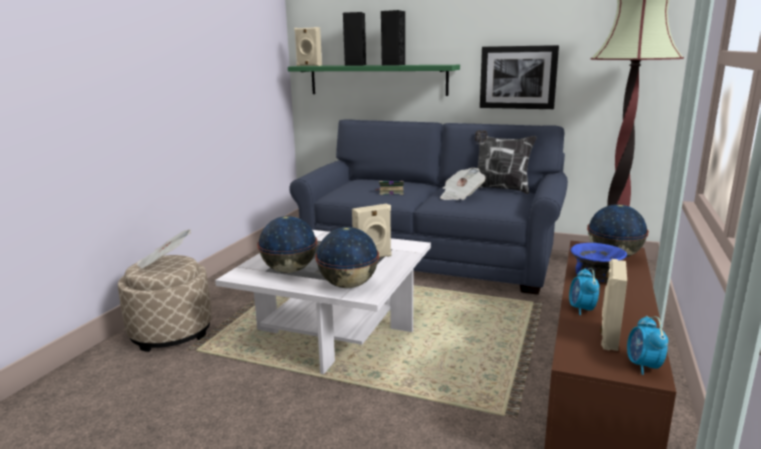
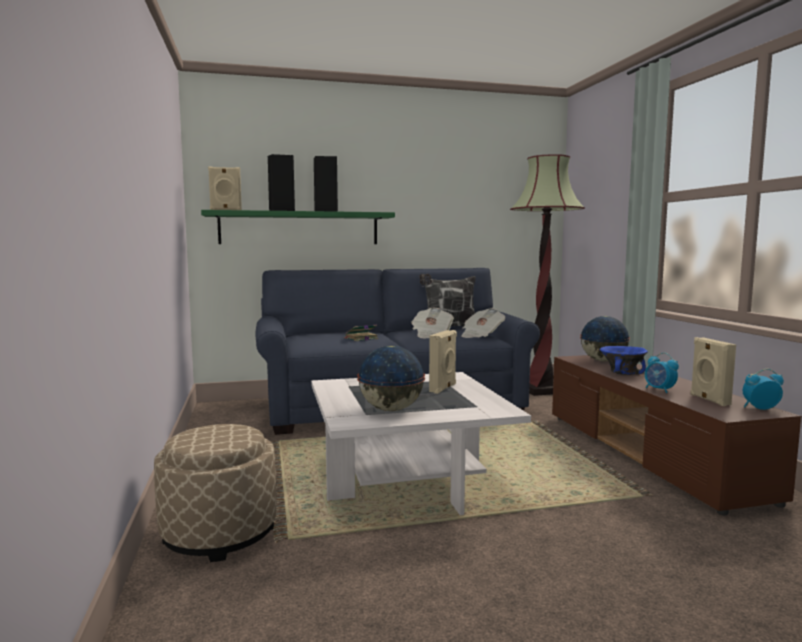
camera: 35 degrees left, 10 degrees down
newspaper [137,230,191,270] -> newspaper moved to [461,308,505,338]
globe [315,227,379,288] -> none
picture [480,45,559,109] -> none
alarm clock [627,316,668,375] -> alarm clock turned 120 degrees clockwise [743,369,784,410]

